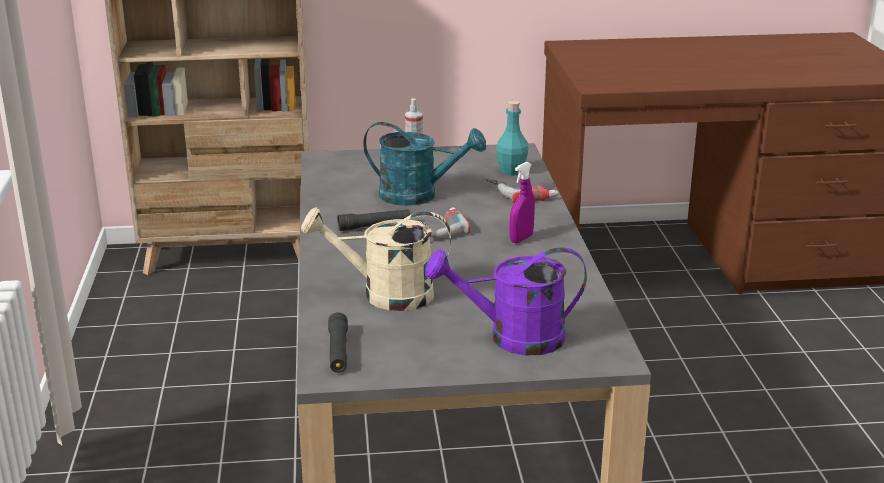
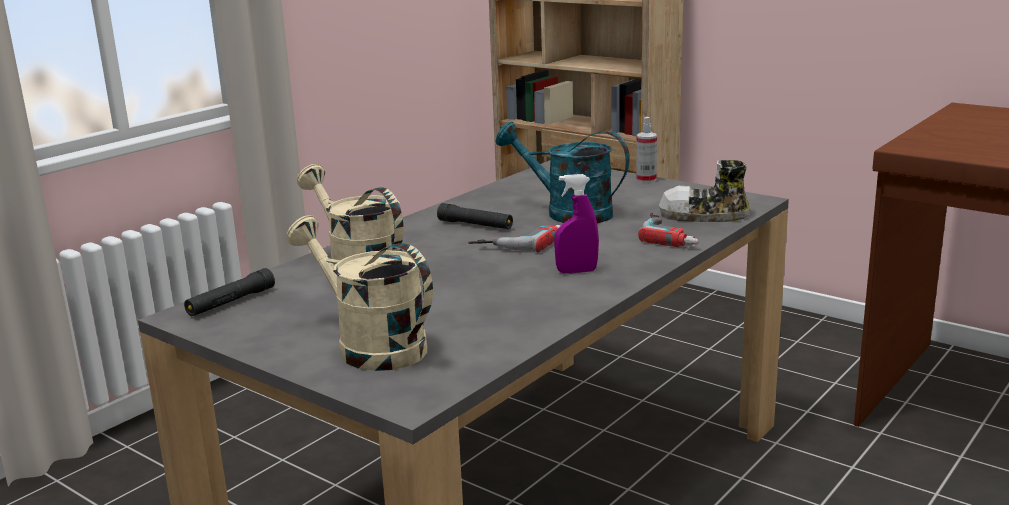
camera: 45 degrees right, 5 degrees down
turquoise watering can [363,122,486,206] -> turquoise watering can turned 150 degrees clockwise [495,122,630,223]
purple watering can [425,247,587,355] -> beige watering can [287,216,433,371]
turquoise bottle [496,101,529,176] -> shoe [659,160,750,222]

